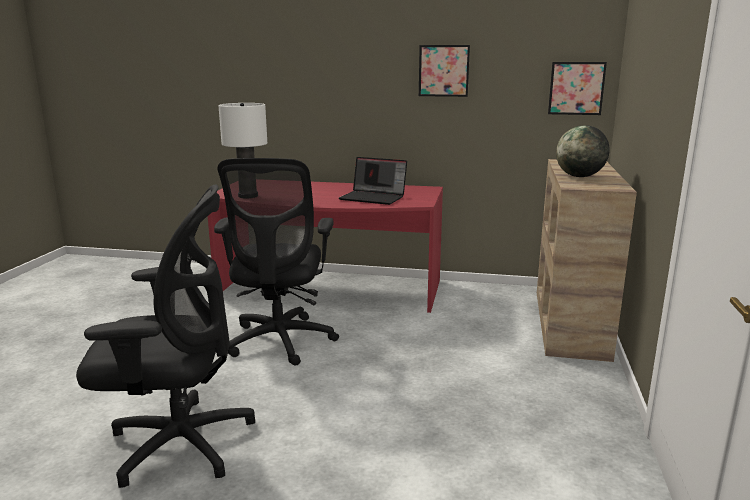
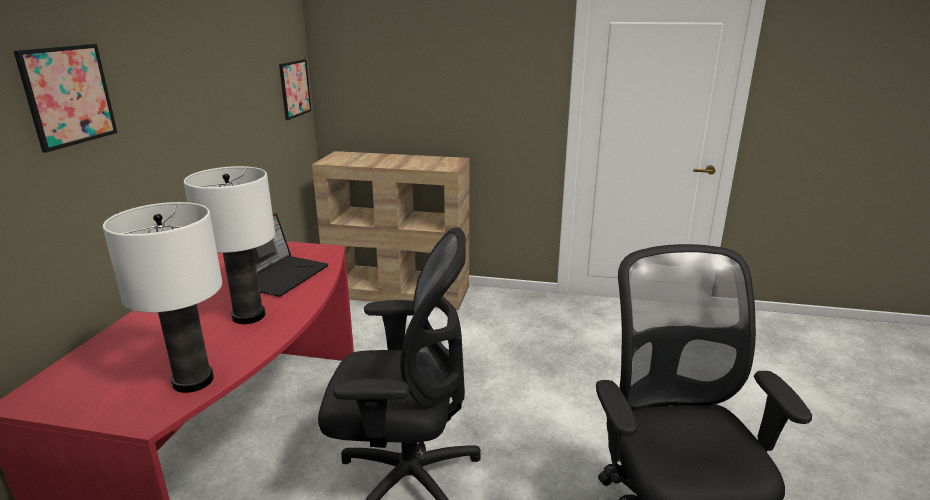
camera: 90 degrees left, 5 degrees up
picture [419,45,470,97] -> picture moved to [14,44,117,153]
globe [556,125,610,177] -> none
none -> white table lamp [184,166,275,324]

